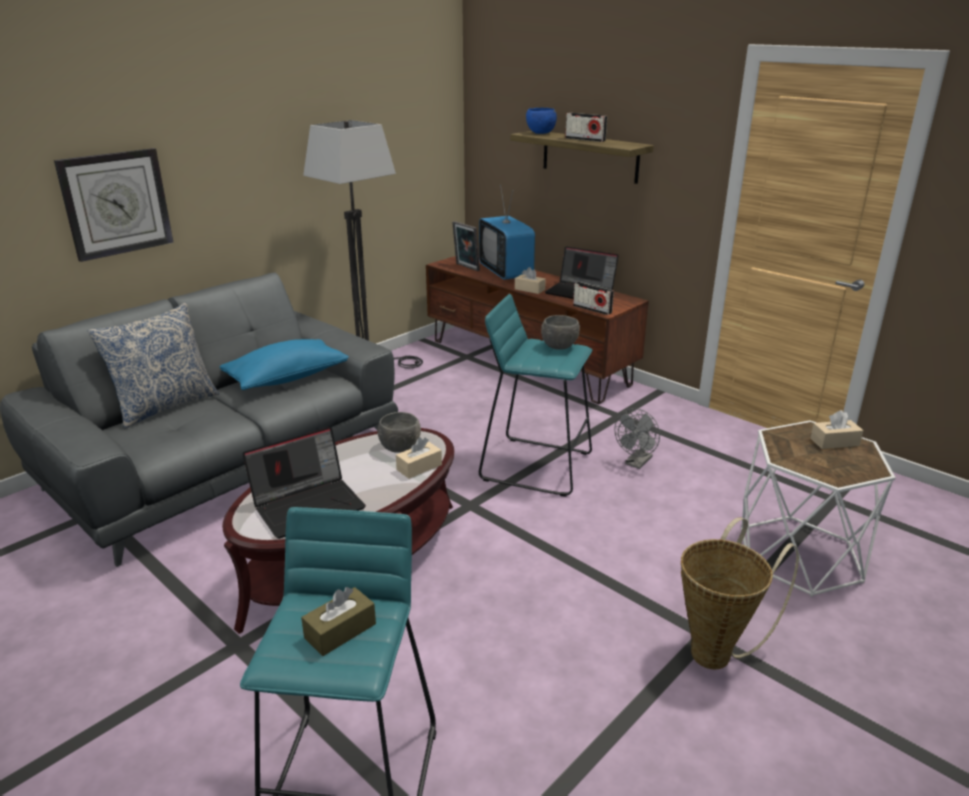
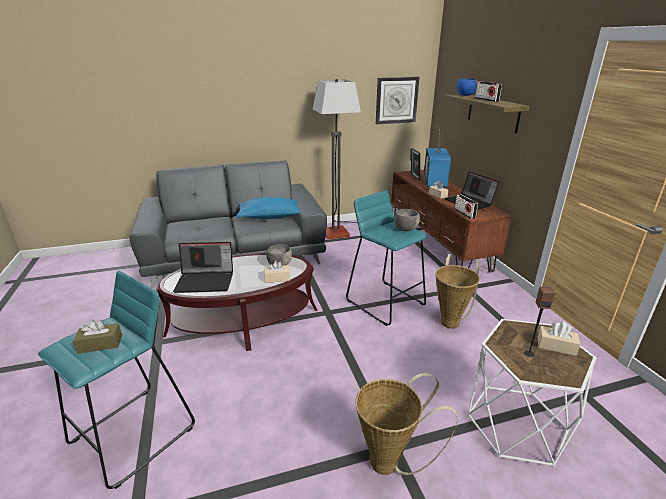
camera: 30 degrees right, 0 degrees up
wall clock [54,148,174,262] -> wall clock moved to [376,77,419,124]
pillow [88,303,219,428] -> none
grey fan [614,408,660,469] -> basket [435,254,480,329]
none -> speaker [524,286,555,357]

